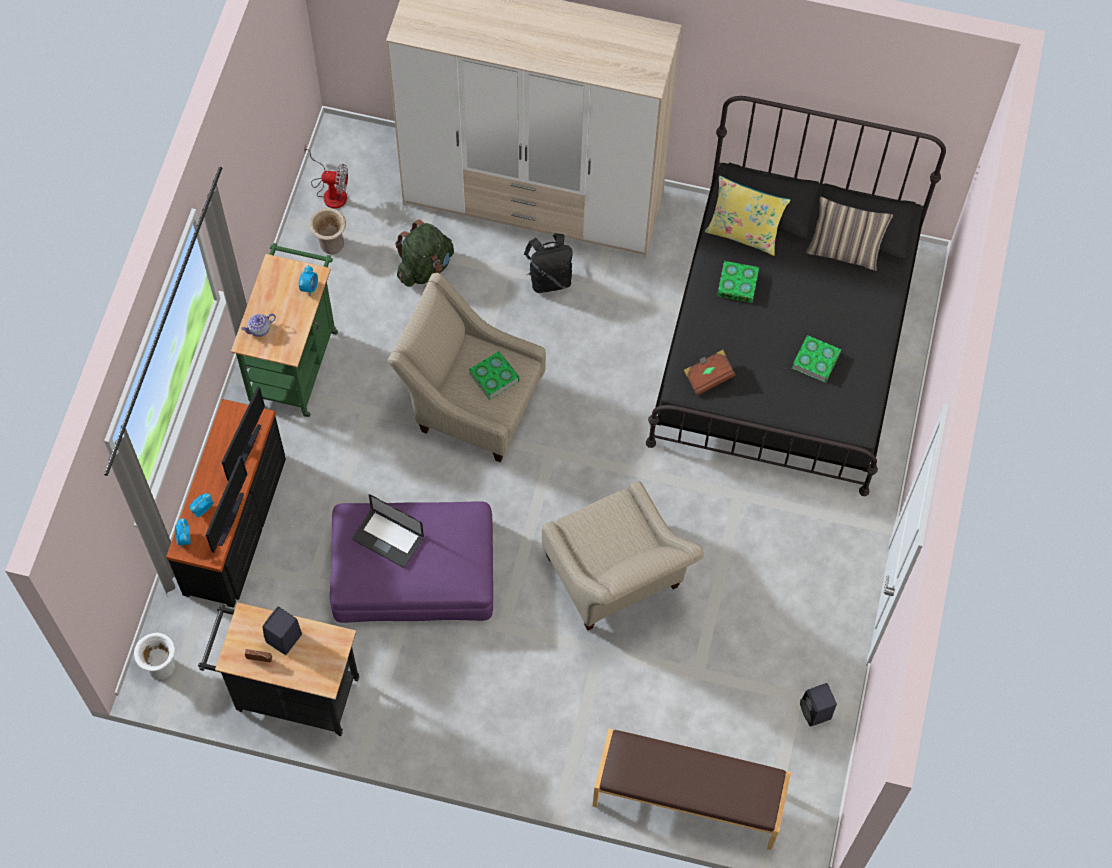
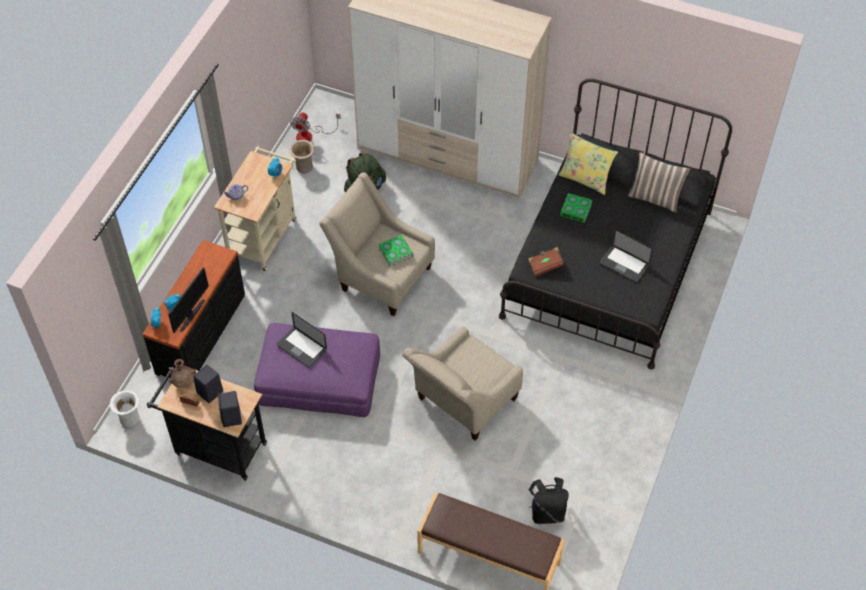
camera: 10 degrees right, 10 degrees down
monitor [222,386,265,481] -> none
green cart [231,243,338,417] -> beige cart [214,146,297,272]
fan [304,146,348,209] -> fan turned 90 degrees clockwise [290,113,341,141]
black backpack [524,233,573,294] -> black backpack moved to [529,477,569,524]
beige armchair [542,481,704,631] -> beige armchair turned 60 degrees clockwise [402,326,523,441]
book [792,335,841,382] -> laptop [599,230,653,283]
black speaker [800,683,837,727] -> black speaker moved to [218,391,242,427]
none -> brown vase [169,359,196,388]

